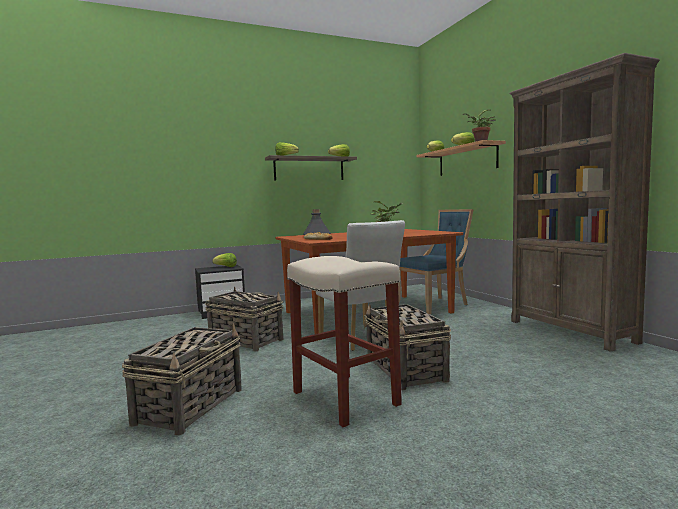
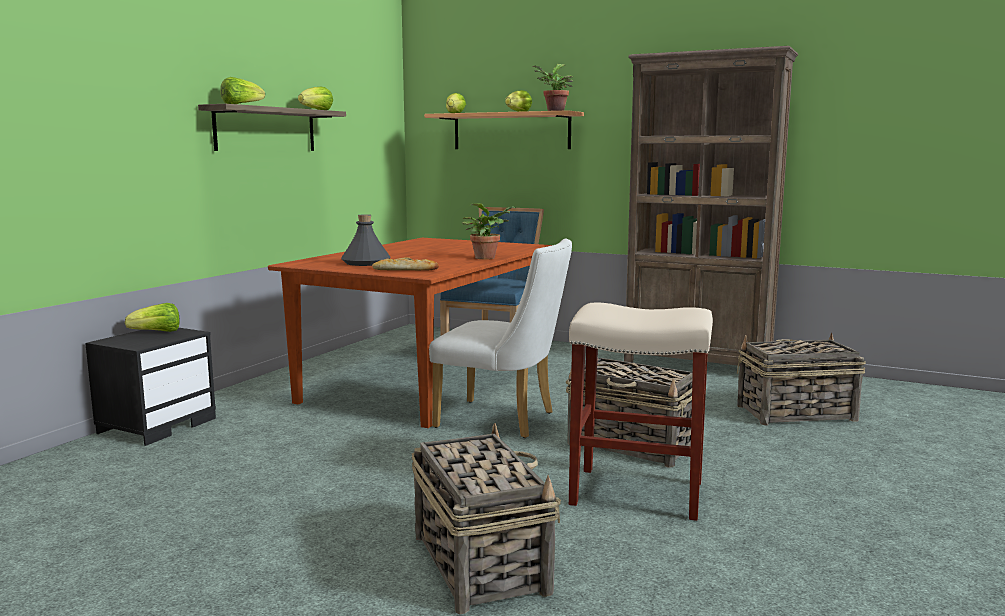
camera: 40 degrees left, 5 degrees up
basket [205,287,284,352] -> basket moved to [737,333,866,426]

